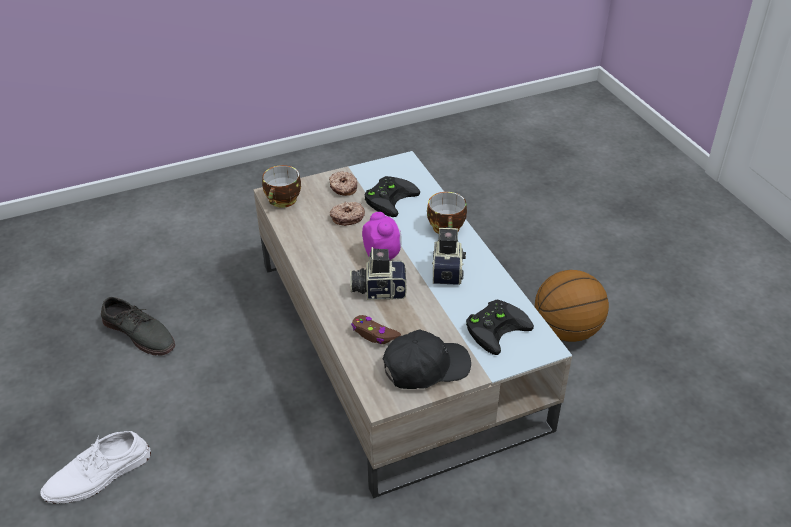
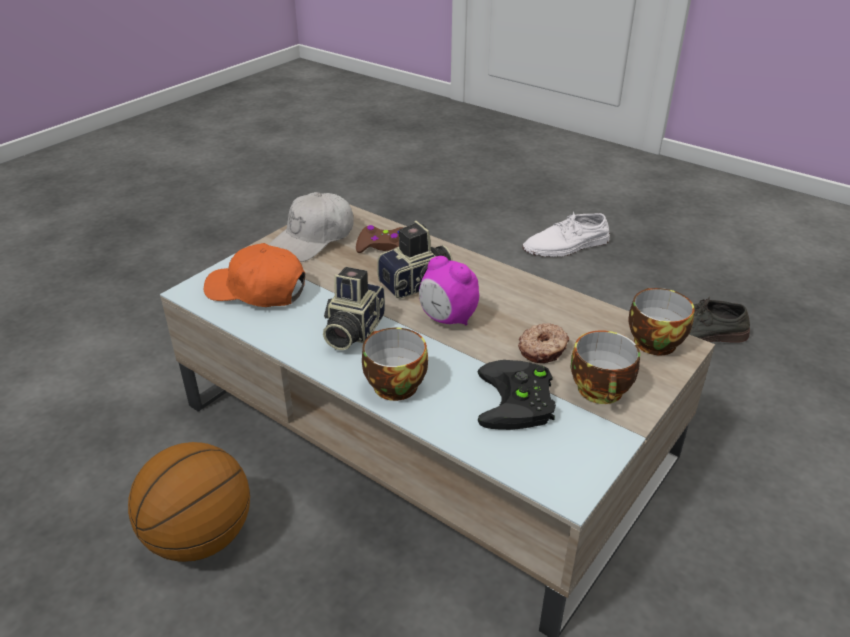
camera: 150 degrees right, 5 degrees down
white shoe [41,431,151,504] -> white shoe turned 135 degrees counterclockwise [522,212,610,257]
donut [329,171,357,196] -> cup [571,330,640,404]
black cap [383,330,471,389] -> white cap [268,192,354,262]
camera [432,227,466,285] -> camera turned 45 degrees clockwise [323,267,385,350]
black game controller [466,299,534,355] -> orange cap [204,243,305,307]

